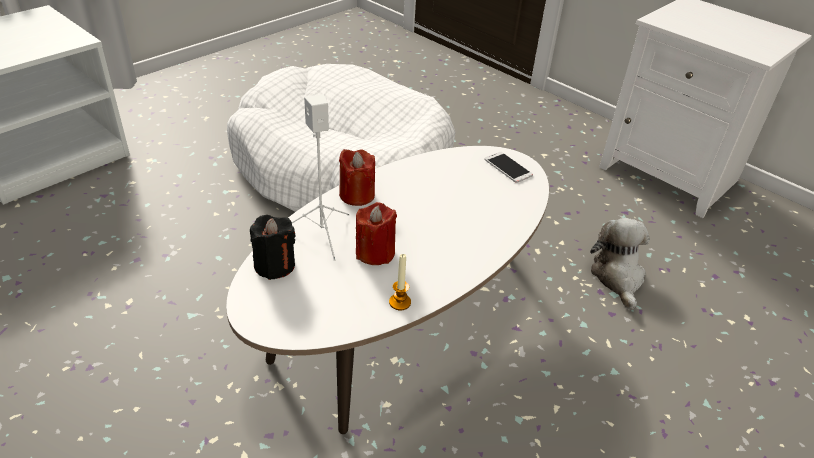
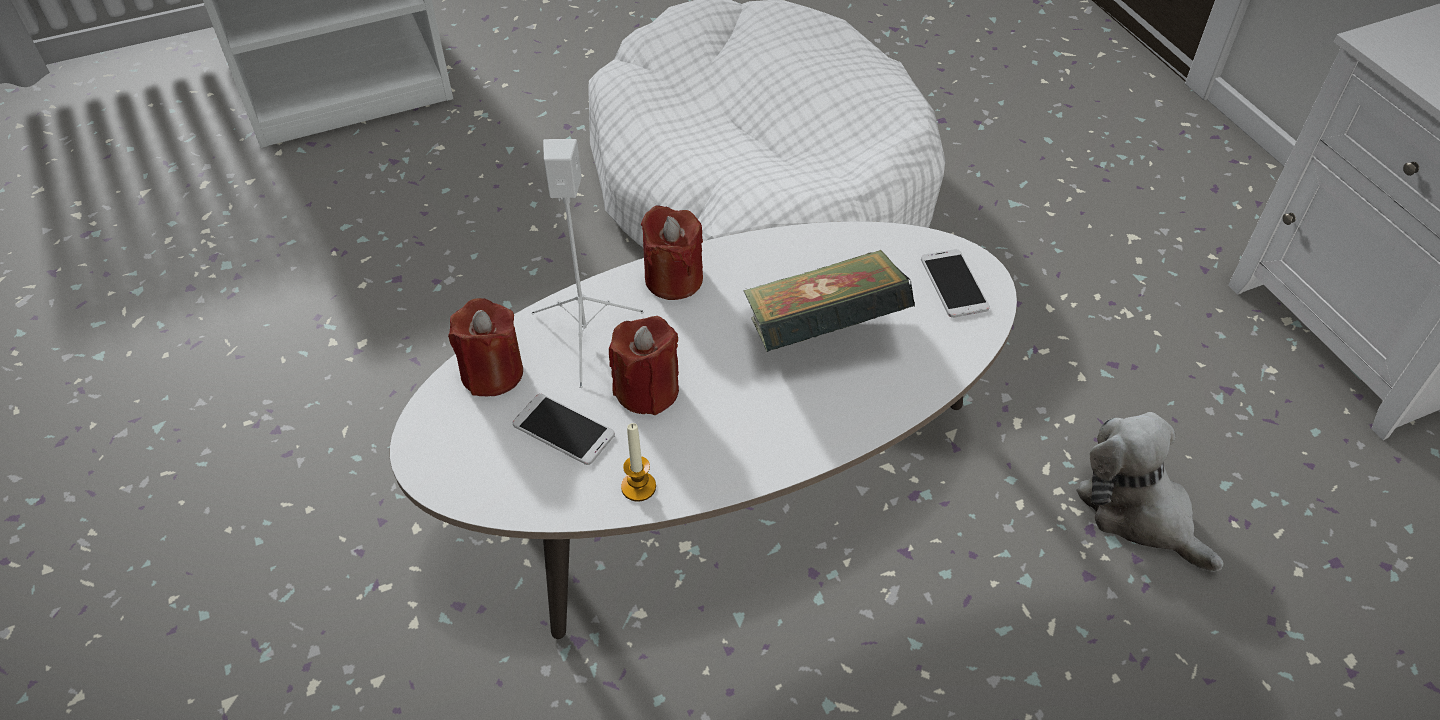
camera: 25 degrees right, 10 degrees up
black candle [250,215,295,280] -> red candle [448,298,523,397]
plush toy [590,218,650,311] -> plush toy turned 60 degrees counterclockwise [1076,412,1224,572]
none -> phone [513,394,615,465]
none -> book [743,250,915,352]

